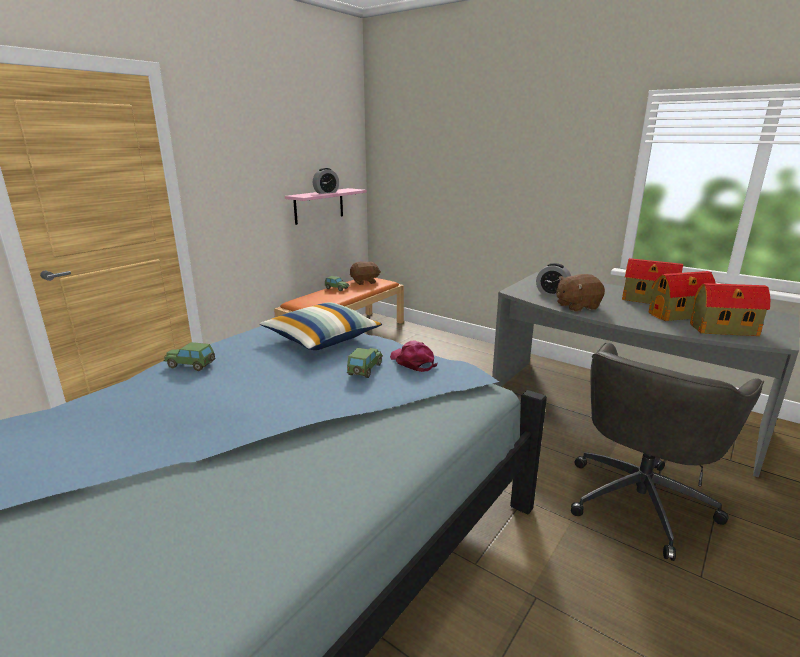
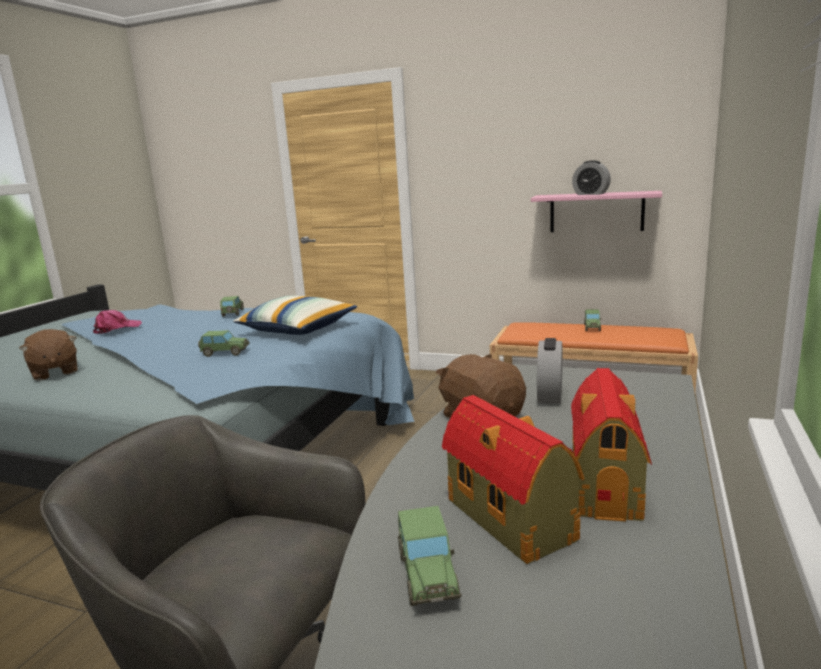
camera: 75 degrees right, 5 degrees down
brown plush toy [350,261,381,285] -> brown plush toy moved to [19,329,77,381]
pink cap [390,341,437,372] -> pink cap moved to [93,310,142,334]
toy house [690,283,771,336] -> toy car [398,506,462,606]

